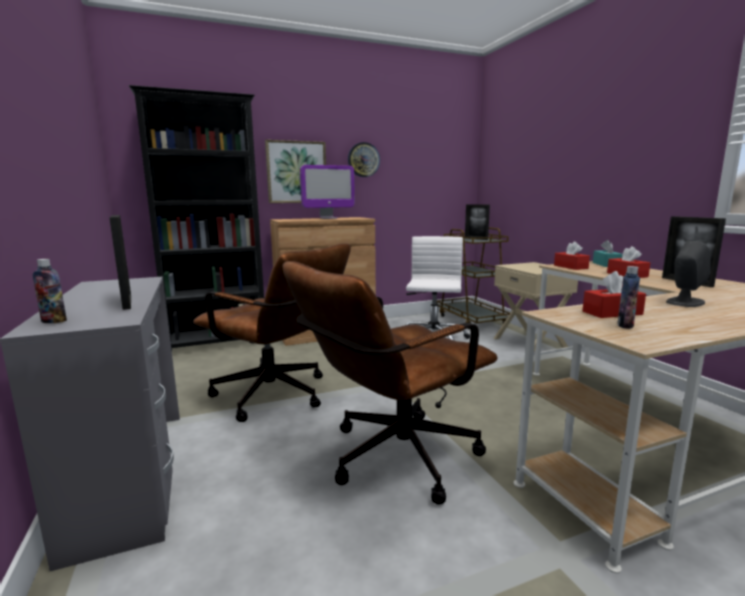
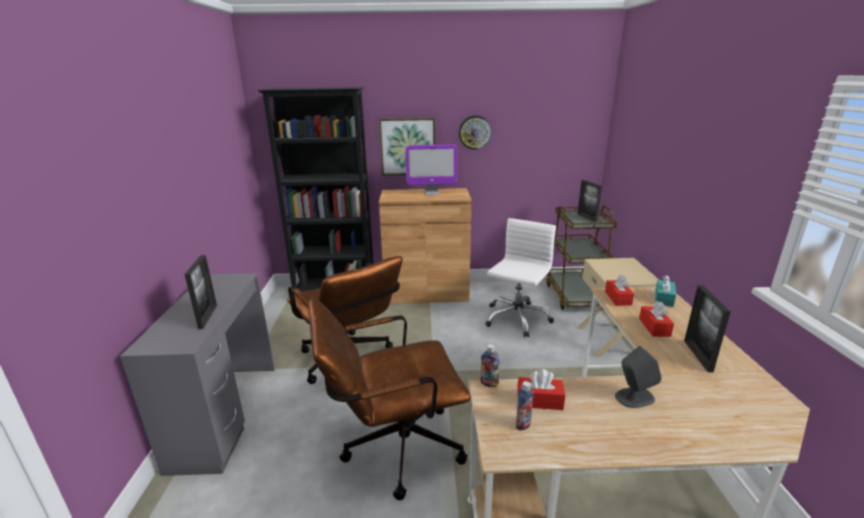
camera: 20 degrees right, 10 degrees up
bottle [33,259,67,323] -> bottle moved to [480,344,500,387]

